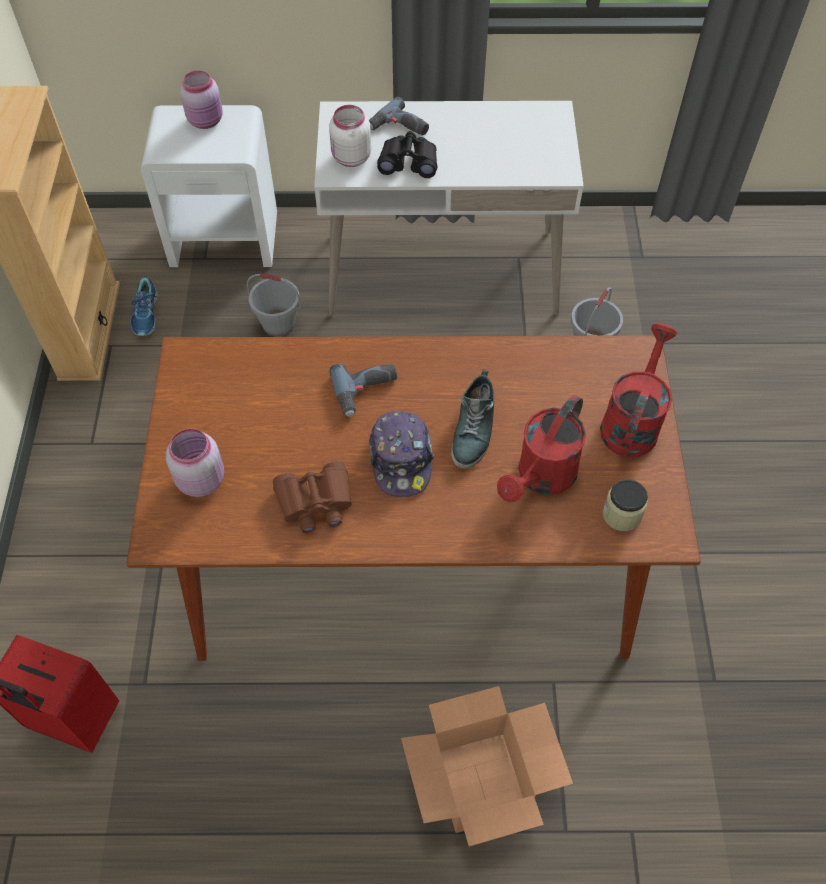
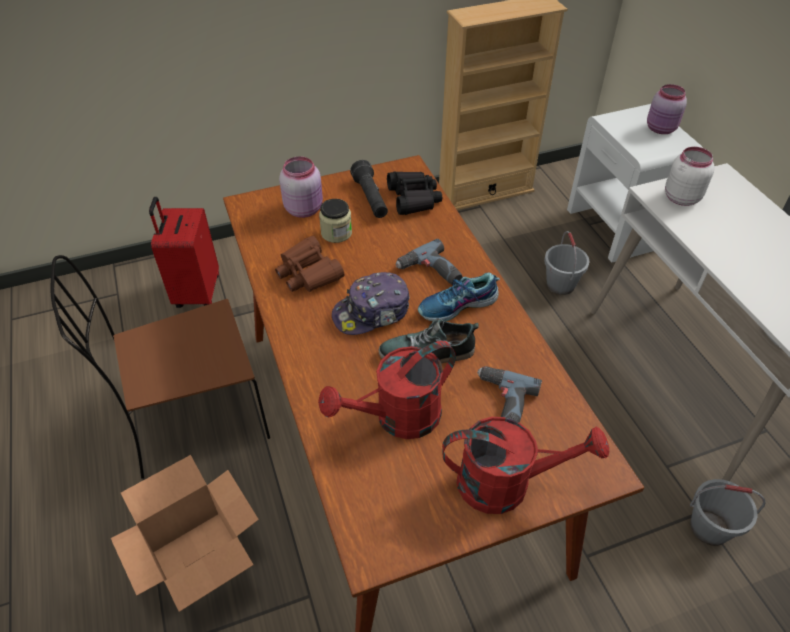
camera: 70 degrees right, 10 degrees down
shoe [131,276,158,336] -> shoe moved to [418,273,500,322]
power drill [369,97,429,135] -> power drill moved to [477,366,542,423]
black binoculars [377,131,437,178] -> black binoculars moved to [387,172,442,215]
red watering can [497,395,586,503] -> red watering can turned 45 degrees counterclockwise [318,341,456,439]
jar [603,480,648,531] -> jar moved to [319,199,352,243]
none -> brown chair [50,255,270,479]
none -> black flashlight [350,160,388,218]

